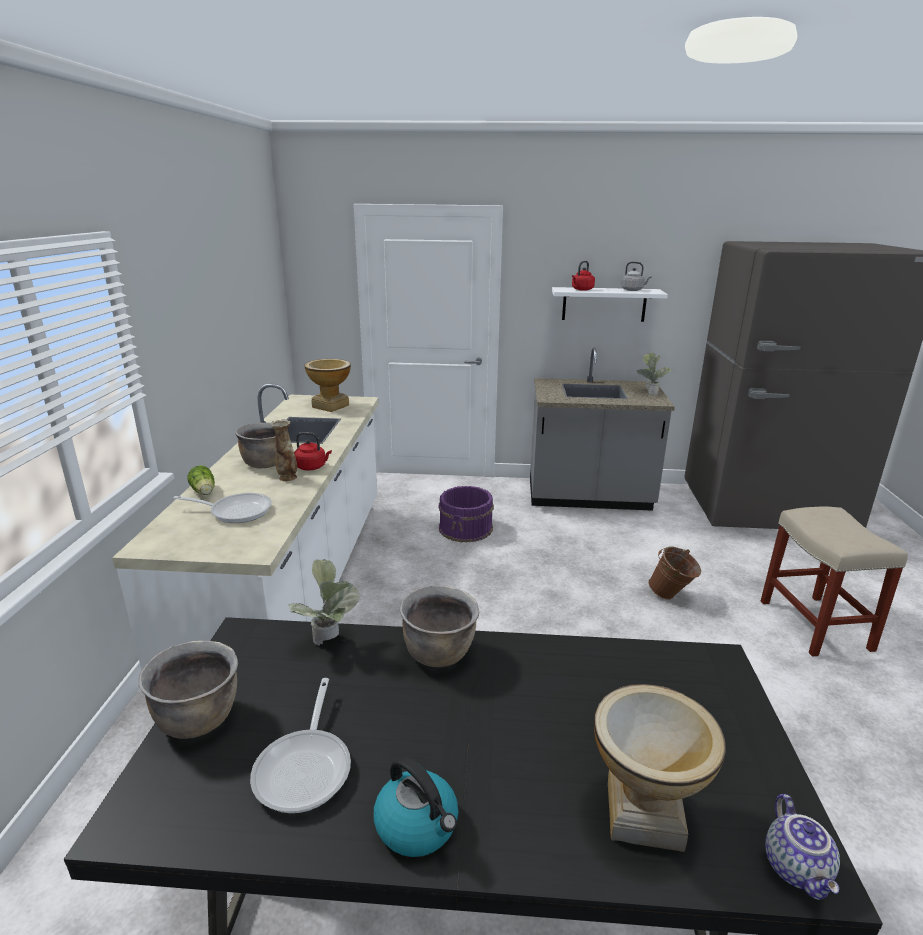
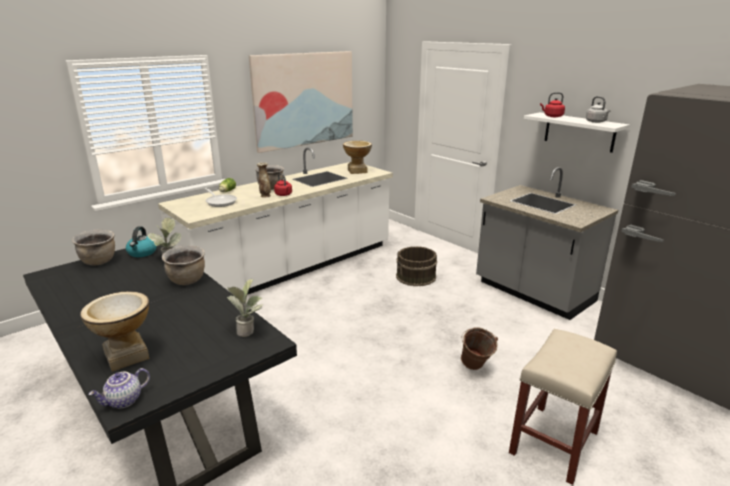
camera: 45 degrees right, 0 degrees up
frying pan [250,678,351,813] -> none
kettle [374,756,459,857] -> kettle moved to [126,226,157,257]
purple bucket [439,486,494,542] -> brown bucket [396,246,437,286]
potted plant [636,352,671,396] -> potted plant moved to [226,279,263,337]
none -> picture [249,51,353,153]

